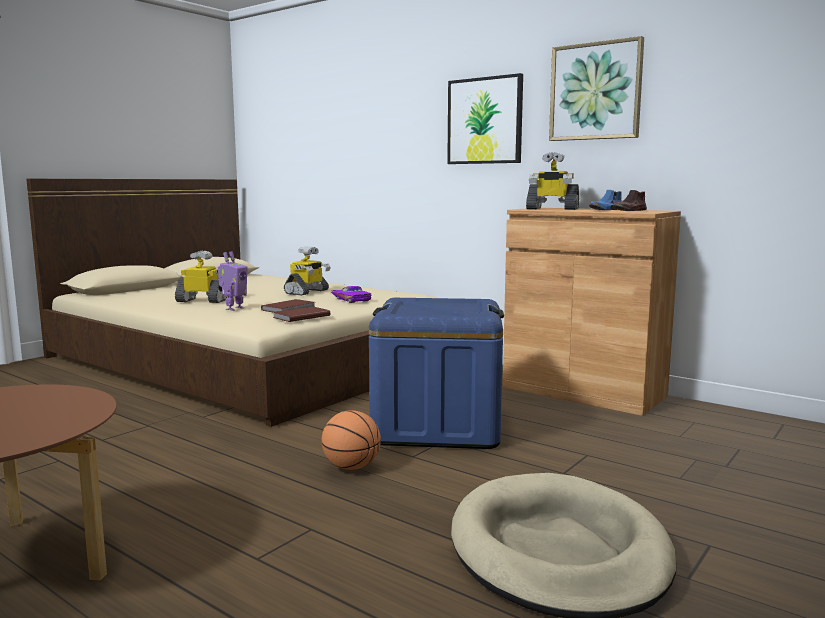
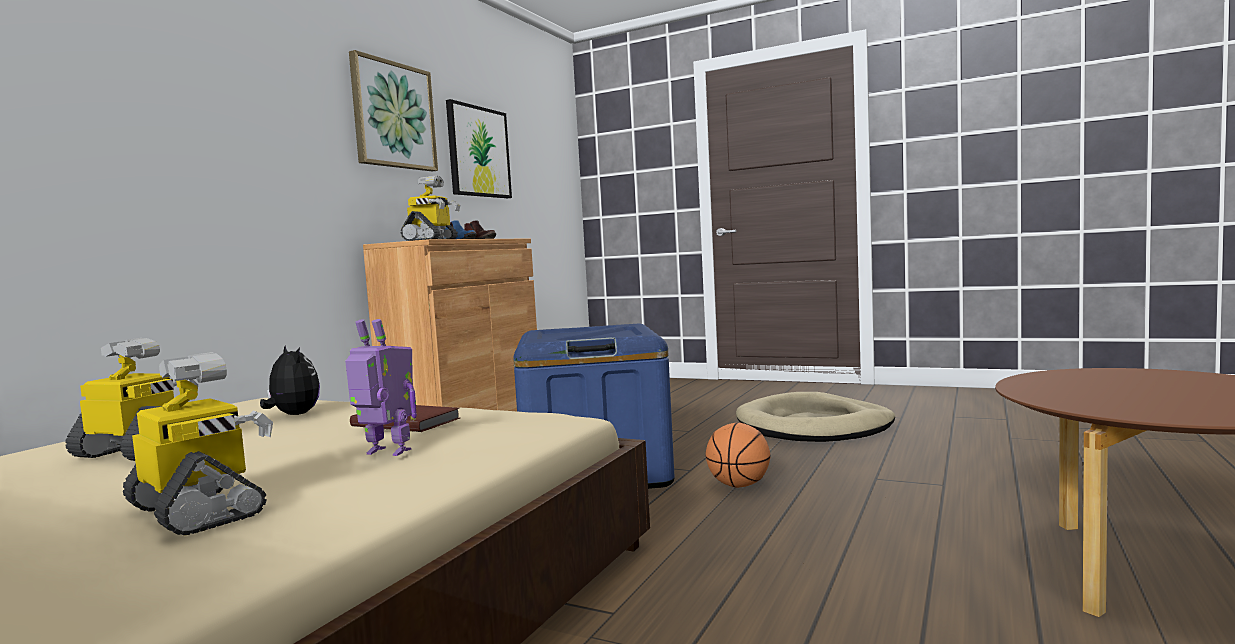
camera: 100 degrees left, 5 degrees down
toy robot [175,251,227,303] -> toy robot turned 135 degrees clockwise [123,352,273,535]
brown book [273,306,330,322] -> none
purple toy car [331,286,372,303] -> plush toy [260,346,320,415]
picture [447,73,523,164] -> picture moved to [446,99,512,198]

